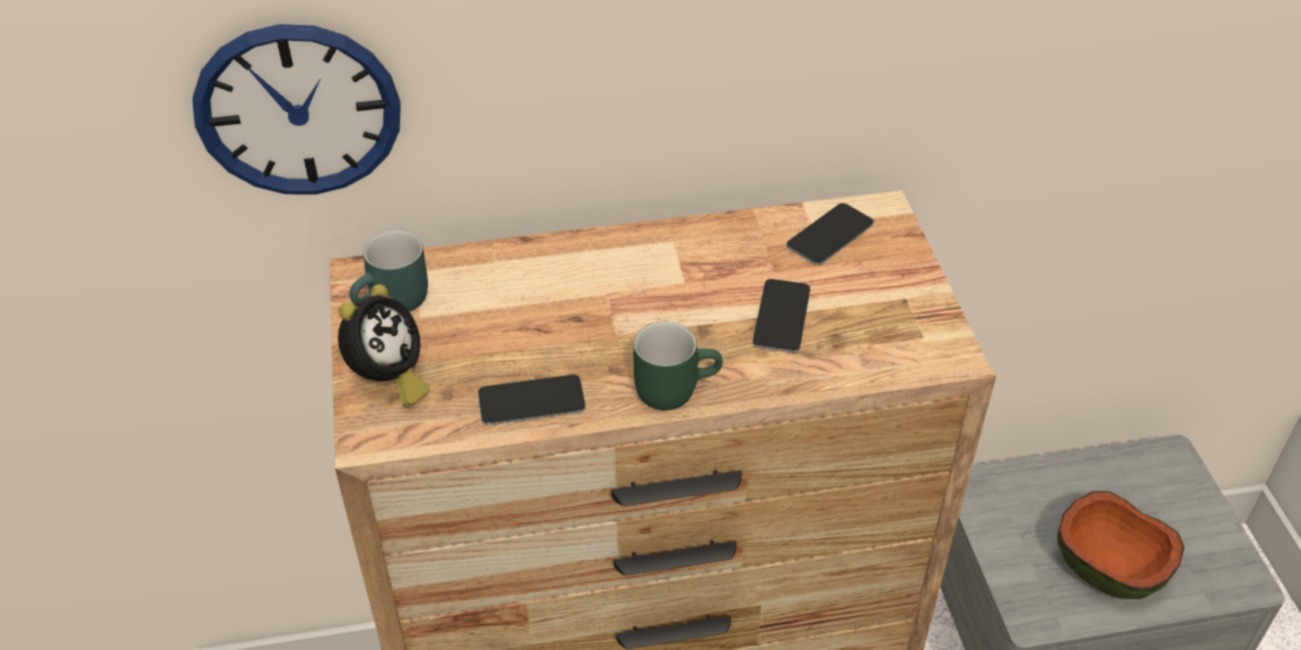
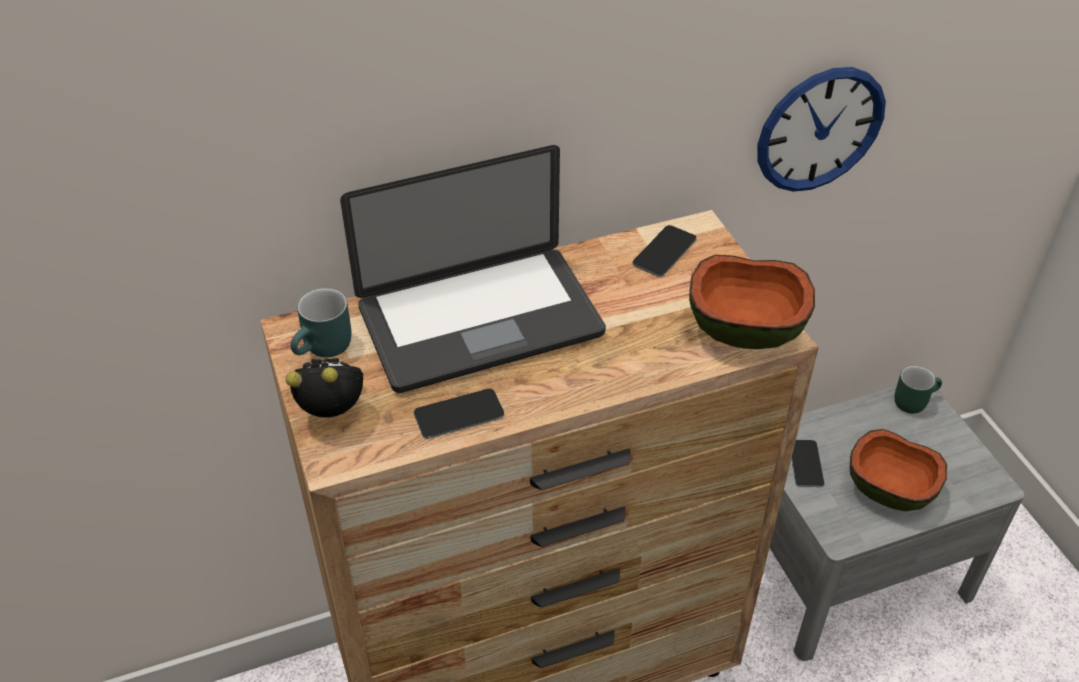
camera: 10 degrees left, 0 degrees up
wall clock [192,24,401,195] -> wall clock moved to [757,67,886,192]
alarm clock [338,284,430,406] -> alarm clock turned 105 degrees counterclockwise [285,358,363,417]
green mug [633,322,723,410] -> green mug moved to [894,366,942,414]
phone [753,279,810,353] -> phone moved to [791,440,824,487]
none -> laptop [340,145,606,393]
none -> bowl [689,255,815,349]

